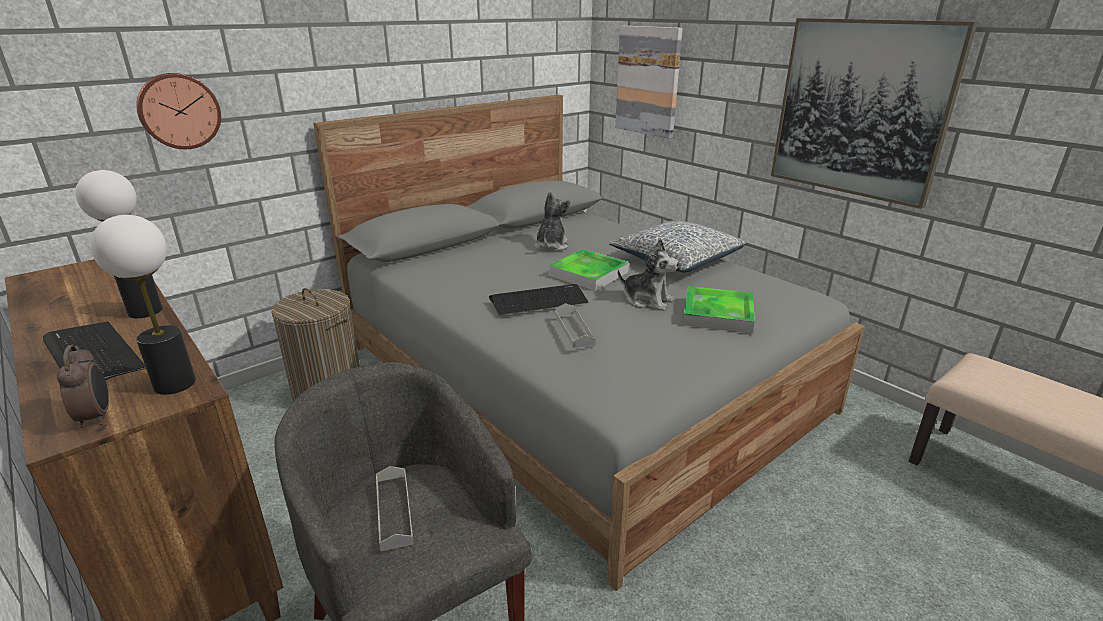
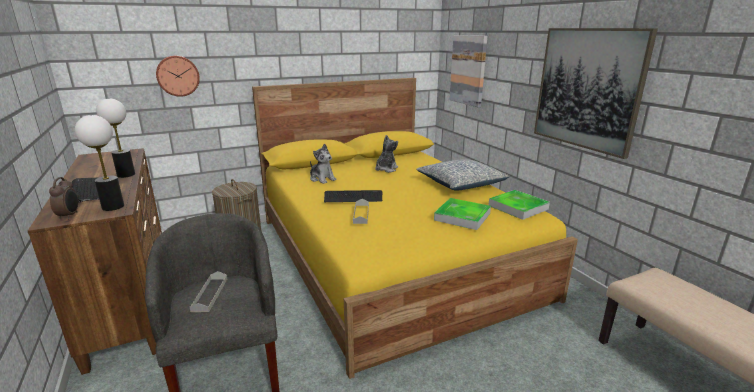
camera: 15 degrees right, 5 degrees down
grey bed [313,95,865,591] -> yellow bed [252,78,578,379]
tray [549,249,629,291] -> tray moved to [489,190,550,220]
plush toy [618,238,679,311] -> plush toy moved to [310,143,337,184]

